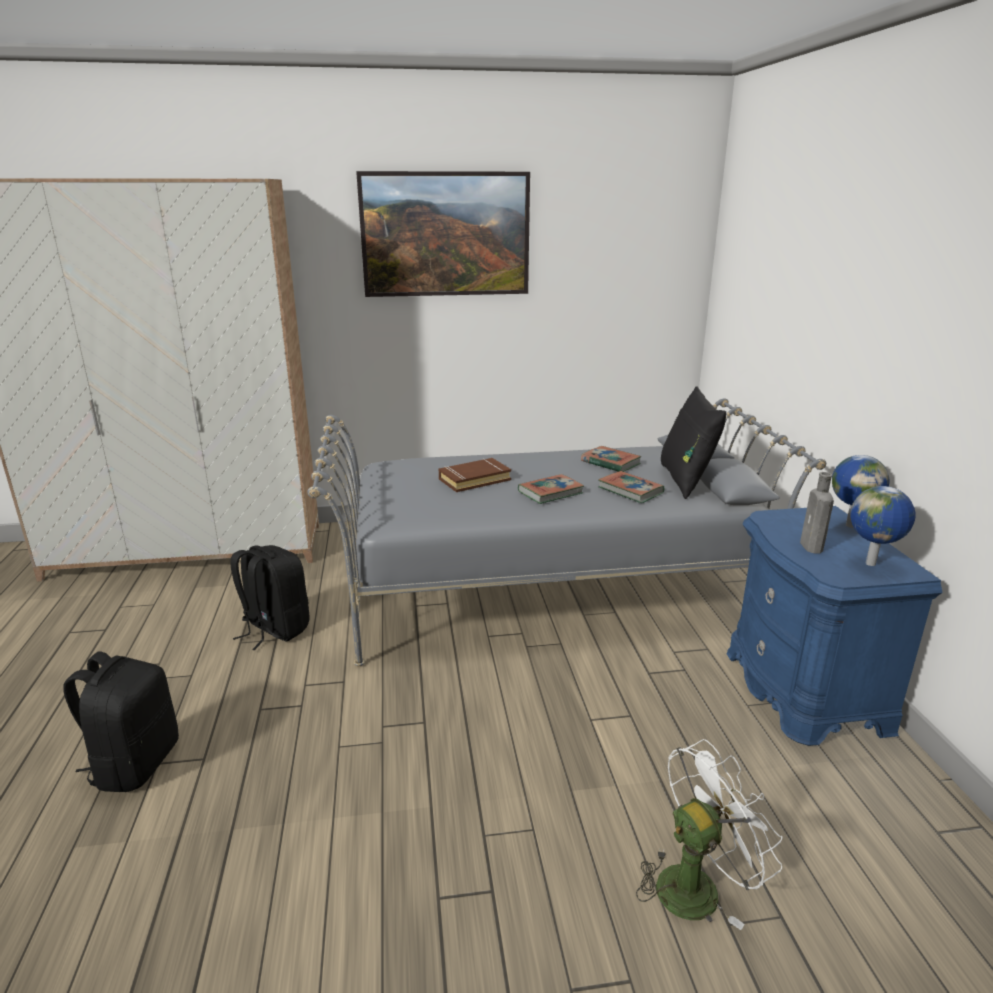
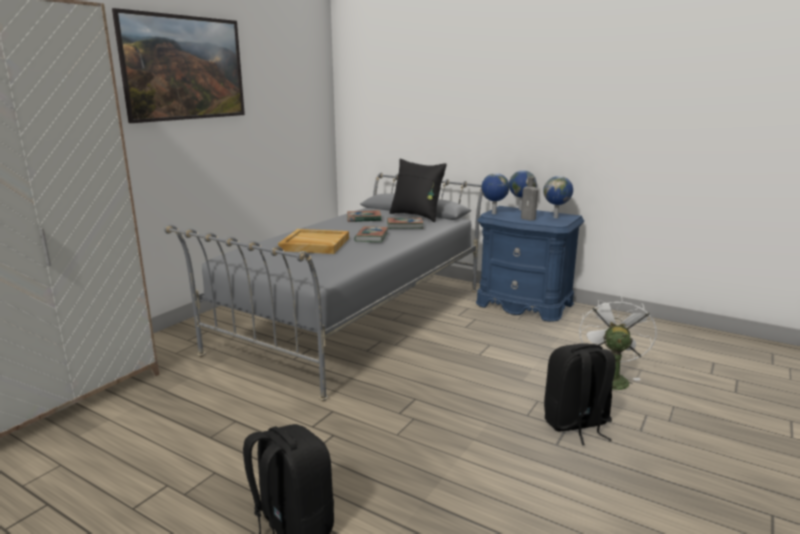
camera: 50 degrees left, 5 degrees down
black backpack [230,545,309,650] -> black backpack moved to [544,343,616,445]
brown book [439,458,511,492] -> beige tray [278,229,349,254]
none -> globe [481,173,510,214]

